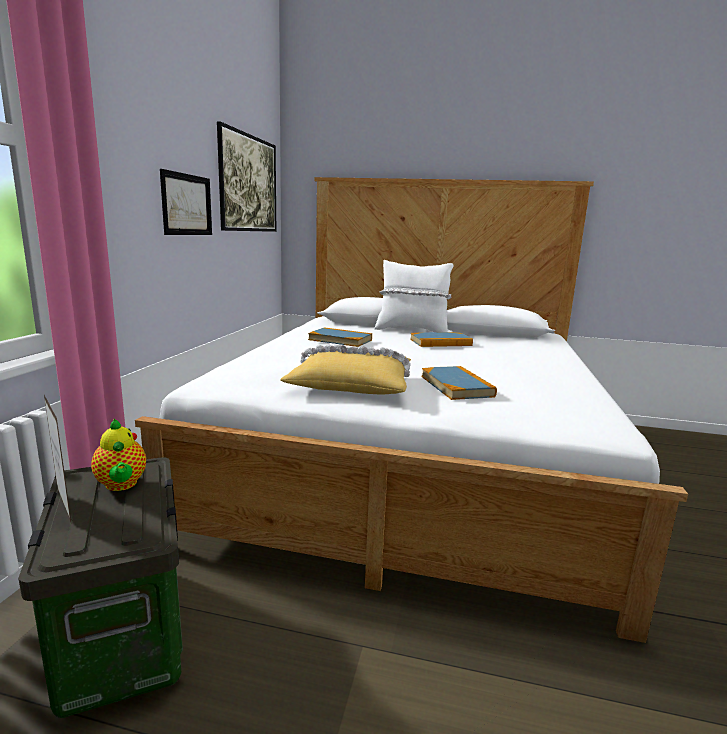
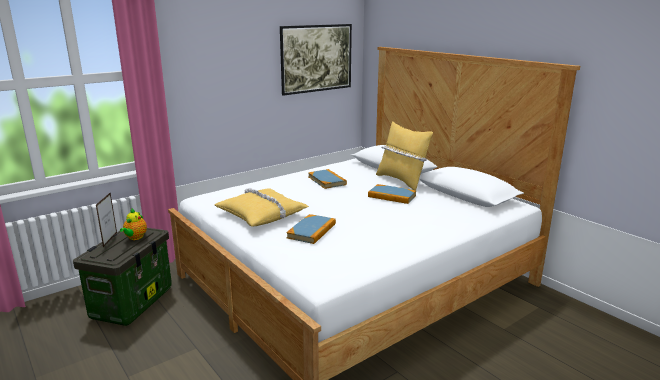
camera: 40 degrees right, 5 degrees up
picture [160,169,212,235] -> none
white pillow [374,260,453,332] -> yellow pillow [376,122,433,190]

